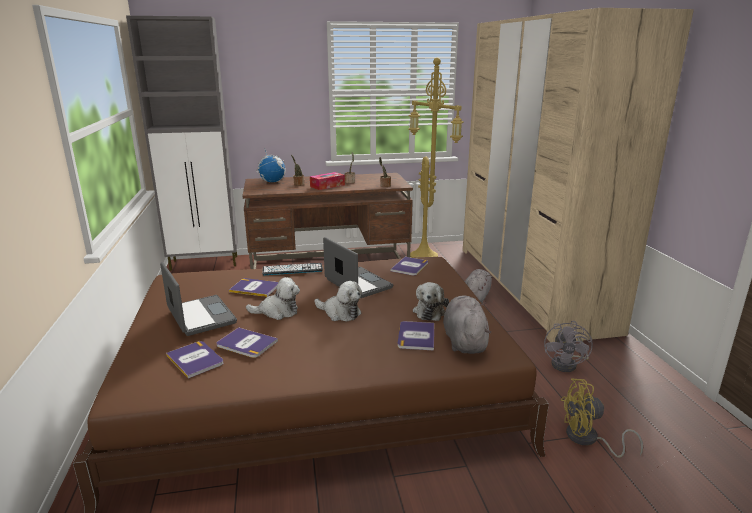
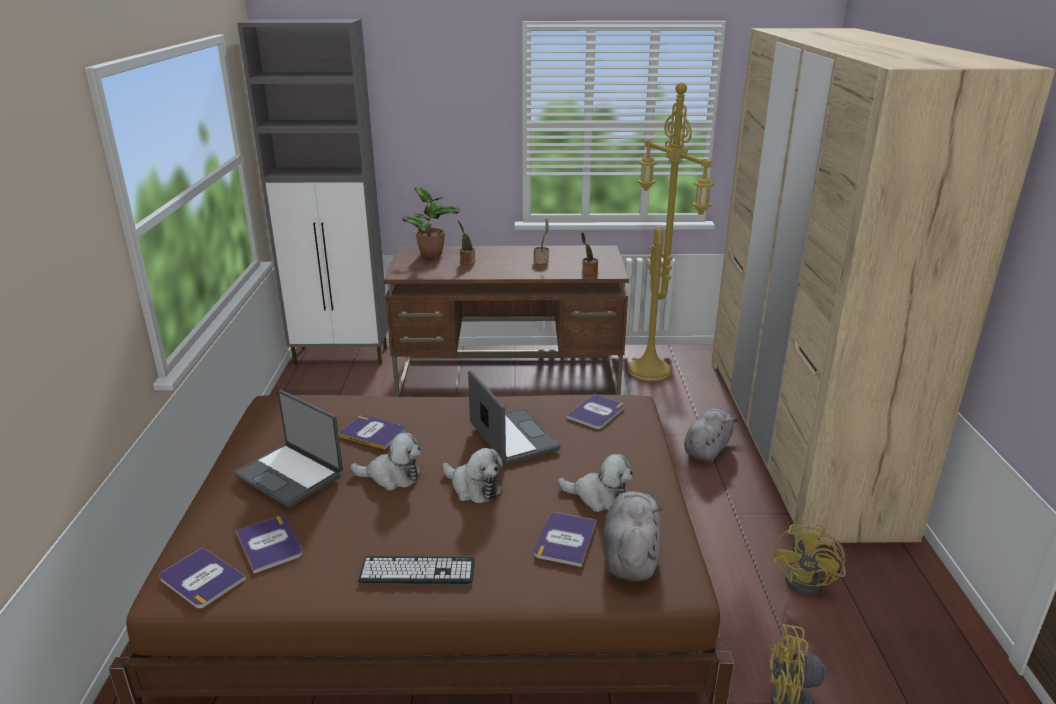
camera: 10 degrees right, 5 degrees up
laptop [160,262,237,336] -> laptop turned 150 degrees clockwise [233,390,343,508]
book [217,327,278,358] -> book moved to [159,547,246,609]
globe [256,148,286,182] -> potted plant [403,186,461,258]
keyboard [262,263,323,275] -> keyboard moved to [358,556,475,584]
tissue box [310,172,345,190] -> none
plush toy [413,282,449,321] -> plush toy turned 90 degrees counterclockwise [558,454,633,512]
grey fan [544,321,593,372] -> yellow fan [774,524,846,595]

